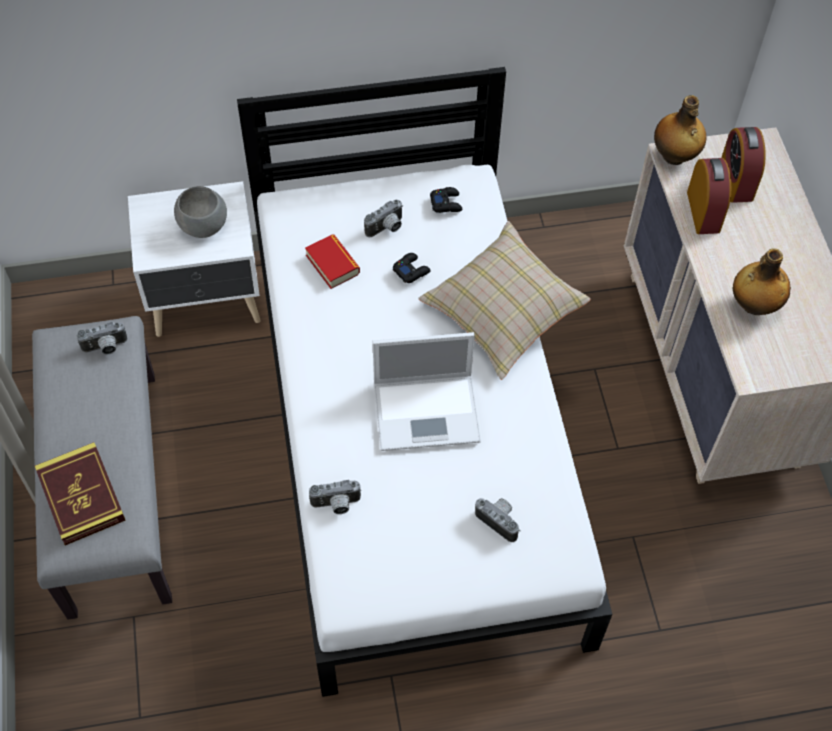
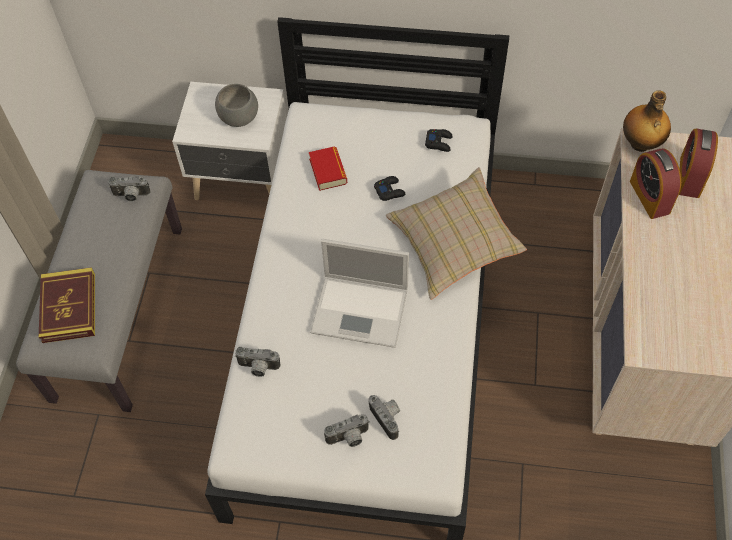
camera: 20 degrees right, 0 degrees up
camera [364,200,403,237] -> camera moved to [324,414,370,447]
alarm clock [687,158,731,234] -> alarm clock turned 150 degrees clockwise [630,148,681,219]
bottle [733,249,791,315] -> none

